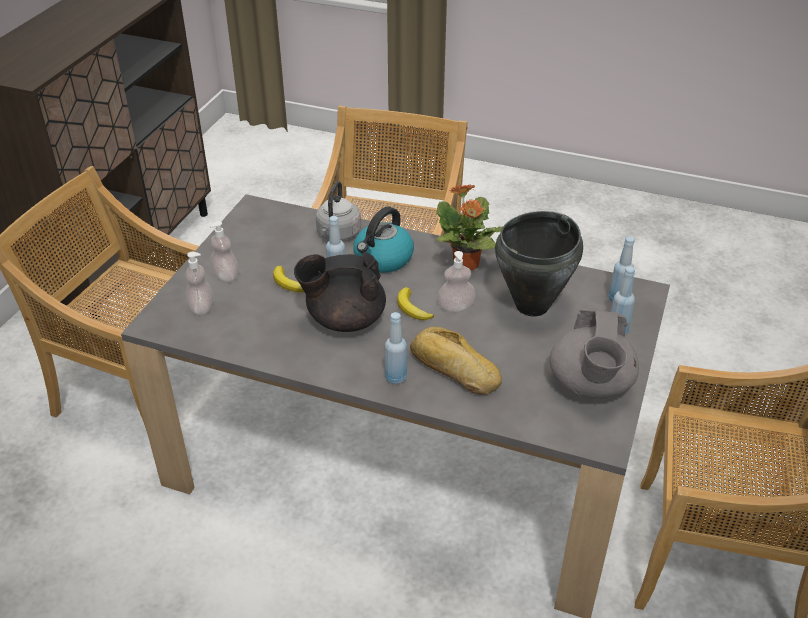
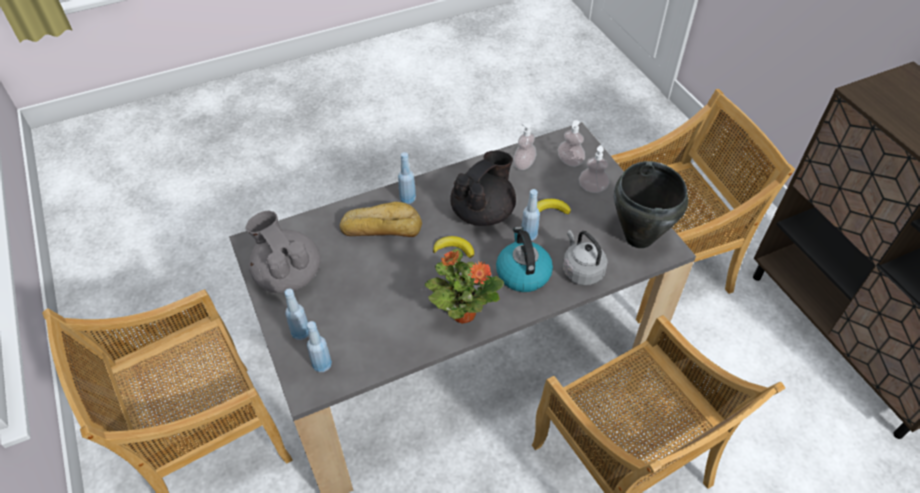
camera: 135 degrees right, 10 degrees up
soap dispenser [437,251,476,312] -> soap dispenser moved to [513,123,537,170]
black cooking pot [495,211,583,317] -> black cooking pot moved to [614,161,688,248]

